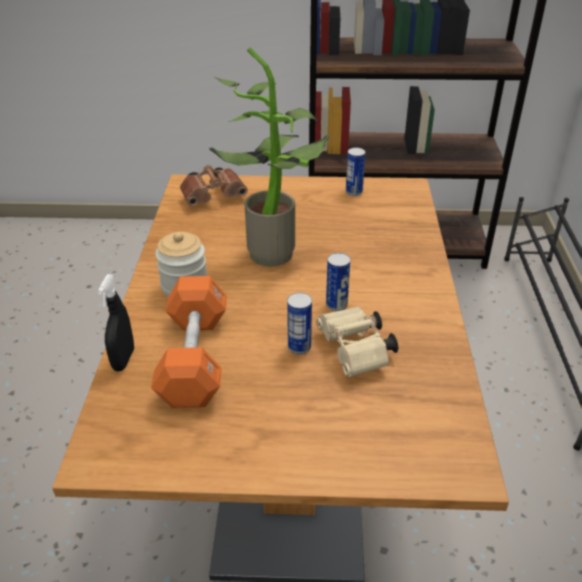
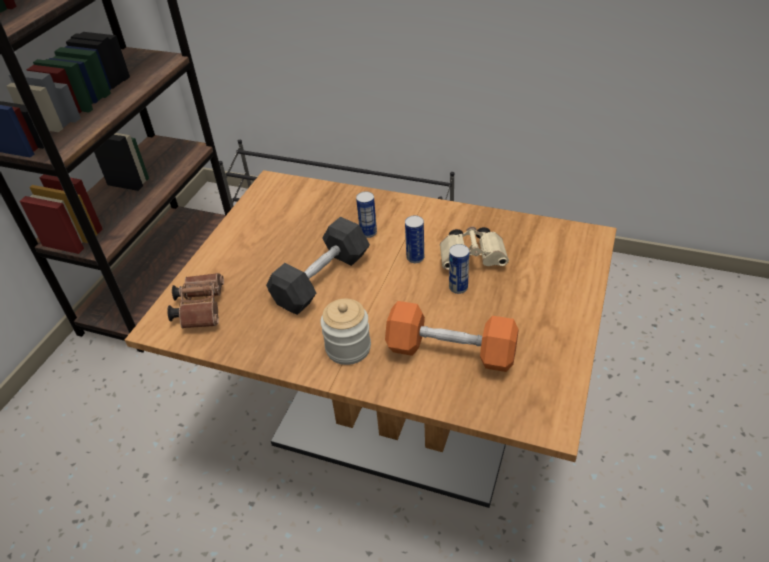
camera: 70 degrees left, 5 degrees up
black spray bottle [97,274,134,371] -> none
potted plant [209,47,330,267] -> black dumbbell [266,217,370,315]
can [346,148,365,196] -> can moved to [356,192,377,238]

